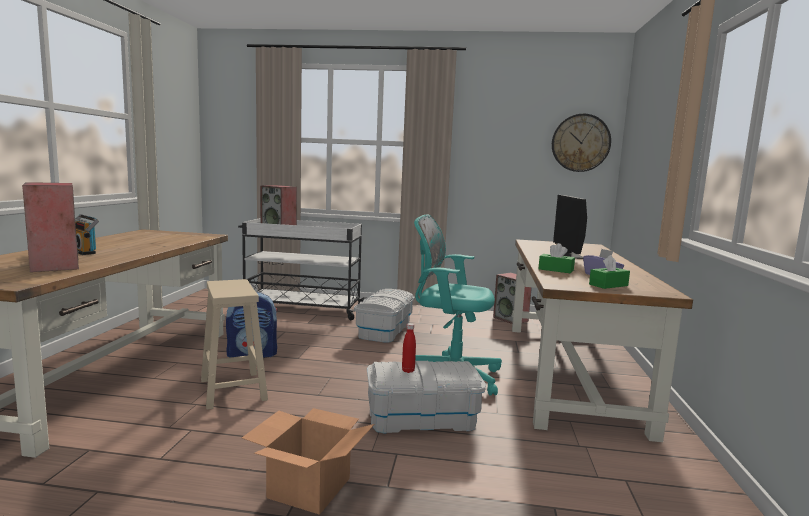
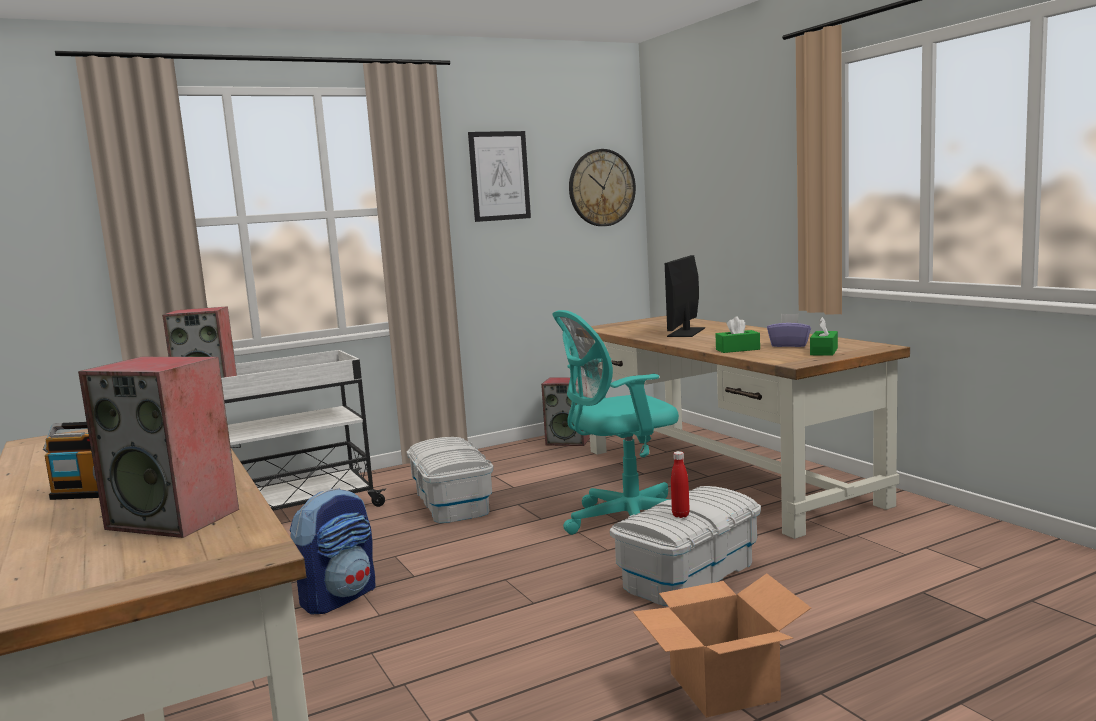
camera: 35 degrees left, 0 degrees up
beige stool [201,279,268,410] -> none
monitor [553,195,587,259] -> monitor turned 60 degrees clockwise [665,255,705,337]
none -> picture [468,131,531,222]

